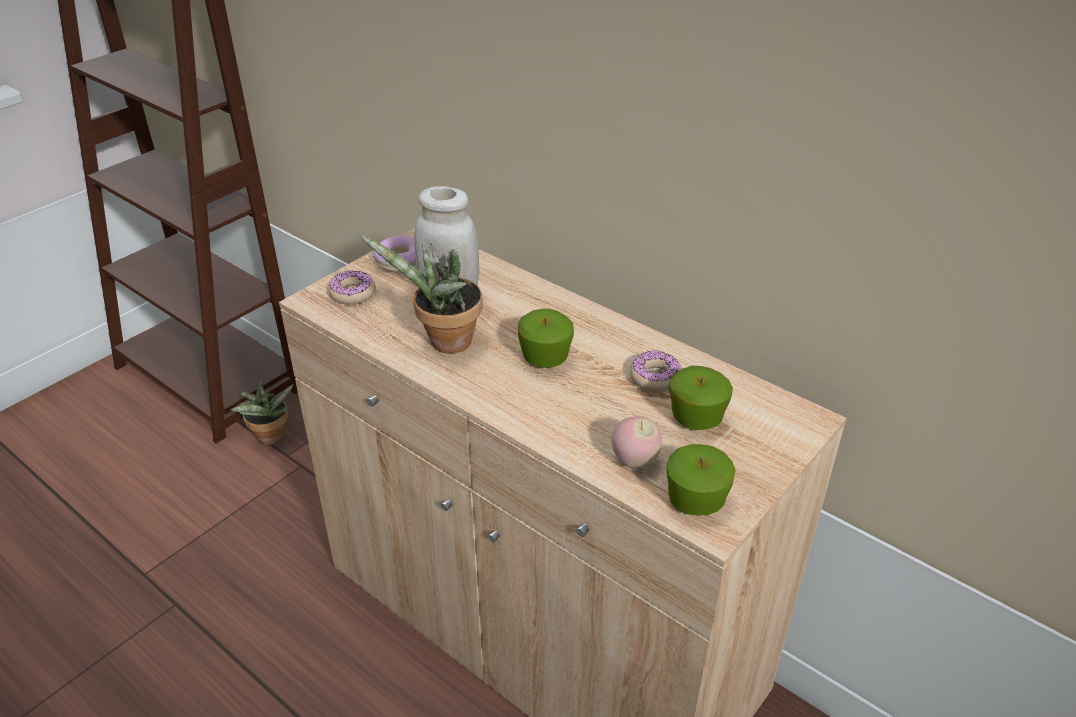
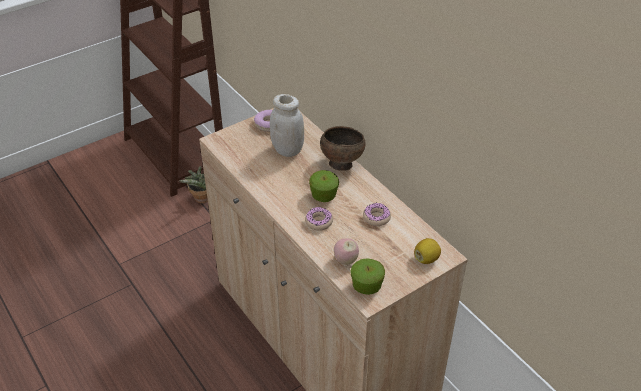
camera: 15 degrees right, 5 degrees up
donut [328,271,376,305] -> donut moved to [305,207,333,231]
potted plant [360,235,483,354] -> none
apple [669,366,733,430] -> none
none -> brown bowl [320,126,366,171]
none -> lemon [414,238,441,264]

